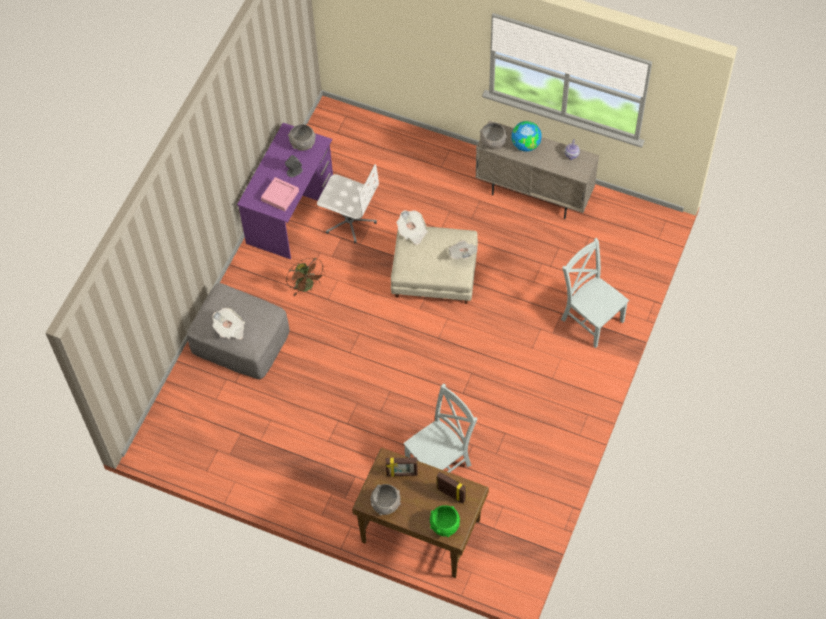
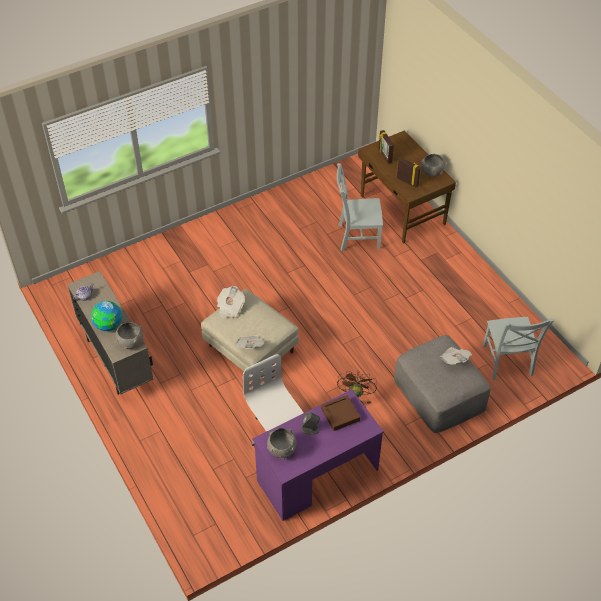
camera: 145 degrees left, 10 degrees down
pink tray [261,177,299,211] -> brown tray [321,395,360,431]
green bowl [430,505,460,537] -> none
grey chair [561,238,629,348] -> grey chair moved to [483,317,554,380]

